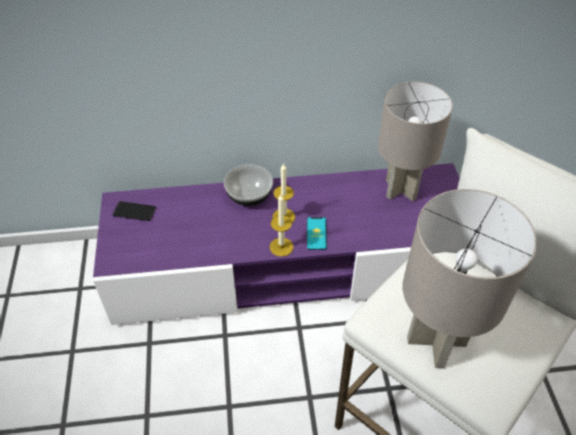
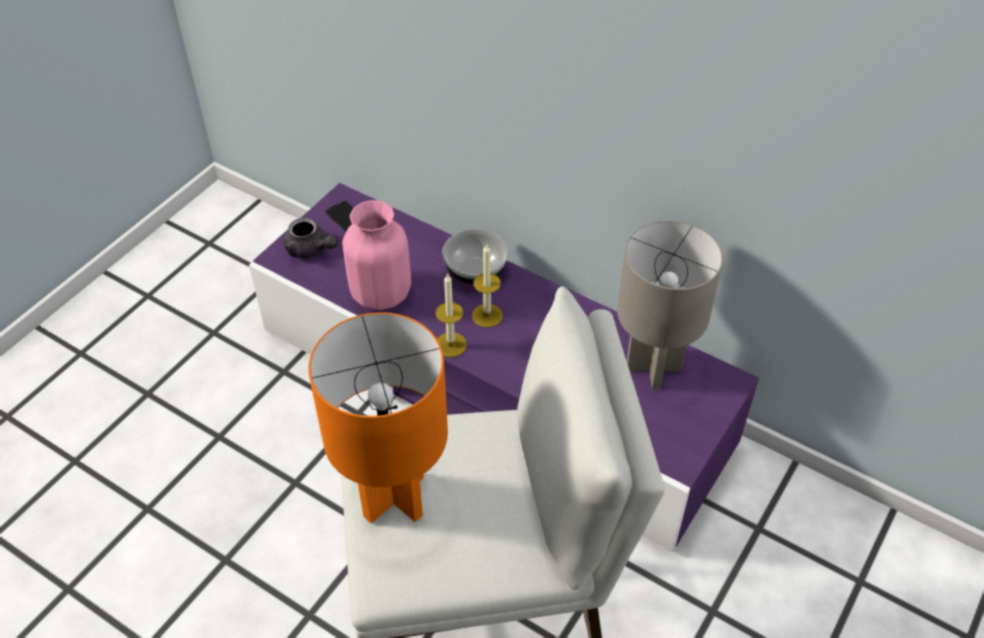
camera: 40 degrees right, 0 degrees up
phone [307,217,327,250] -> none
grey table lamp [403,189,537,368] -> orange table lamp [309,312,448,524]
none -> grey teapot [284,218,338,258]
none -> pink vase [342,200,411,310]

